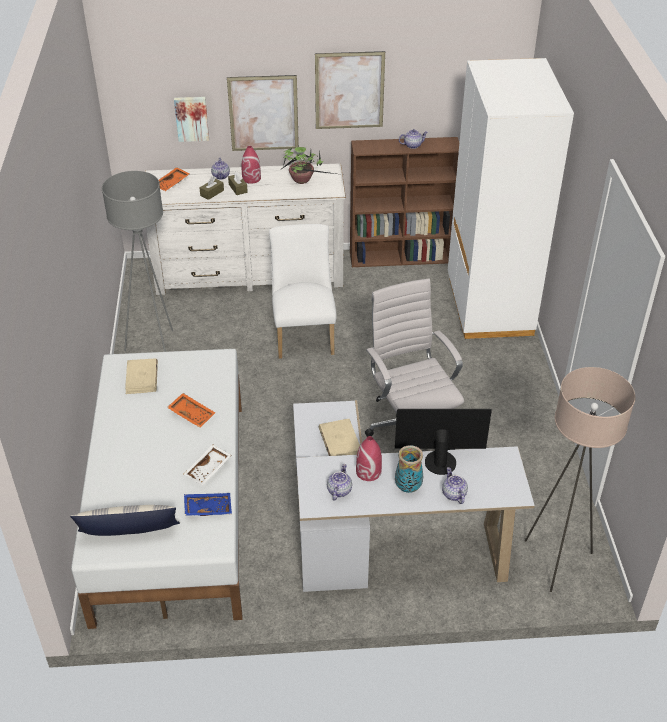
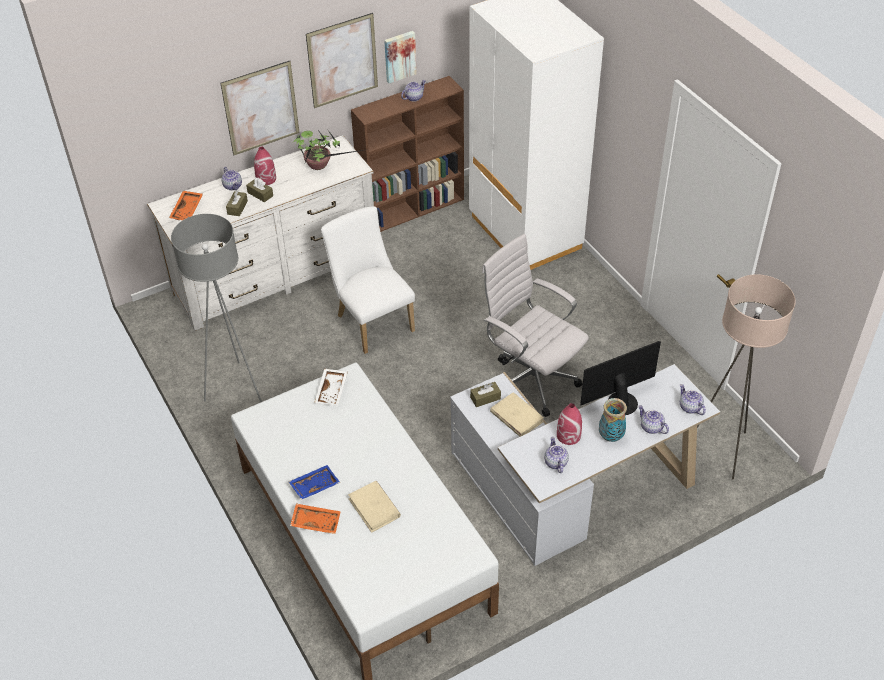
camera: 25 degrees left, 5 degrees up
pillow [70,505,180,536] -> none
beige book [125,358,158,394] -> beige book moved to [348,481,401,533]
orange tray [167,393,215,428] -> orange tray moved to [290,503,341,534]
picture [174,97,209,142] -> picture moved to [384,31,417,83]
white tray [184,444,232,486] -> white tray moved to [314,369,348,406]
blue tray [184,493,232,516] -> blue tray moved to [289,465,340,500]
none -> brown tissue box [470,382,501,407]
none -> teapot [680,384,706,415]

